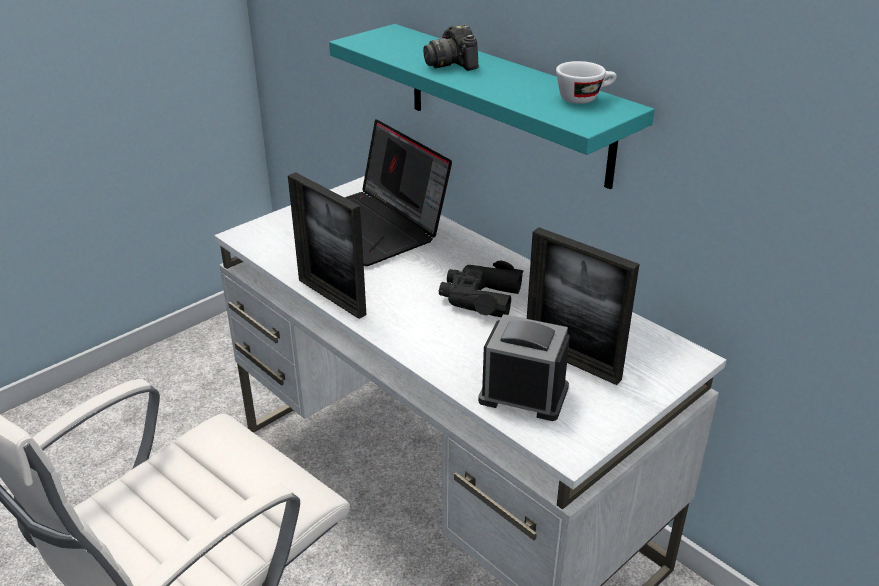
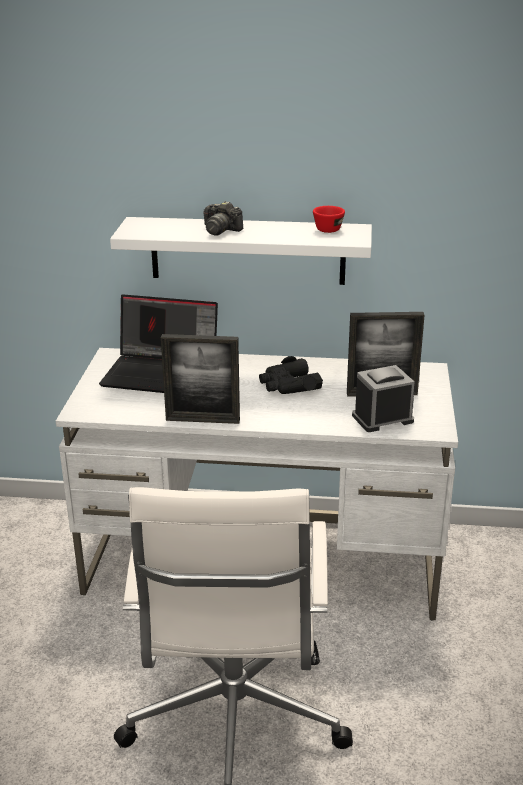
camera: 40 degrees left, 5 degrees down
turquoise shelf [329,24,655,189] -> white shelf [110,217,372,285]
white cup [556,61,617,104] -> red cup [313,206,345,233]

